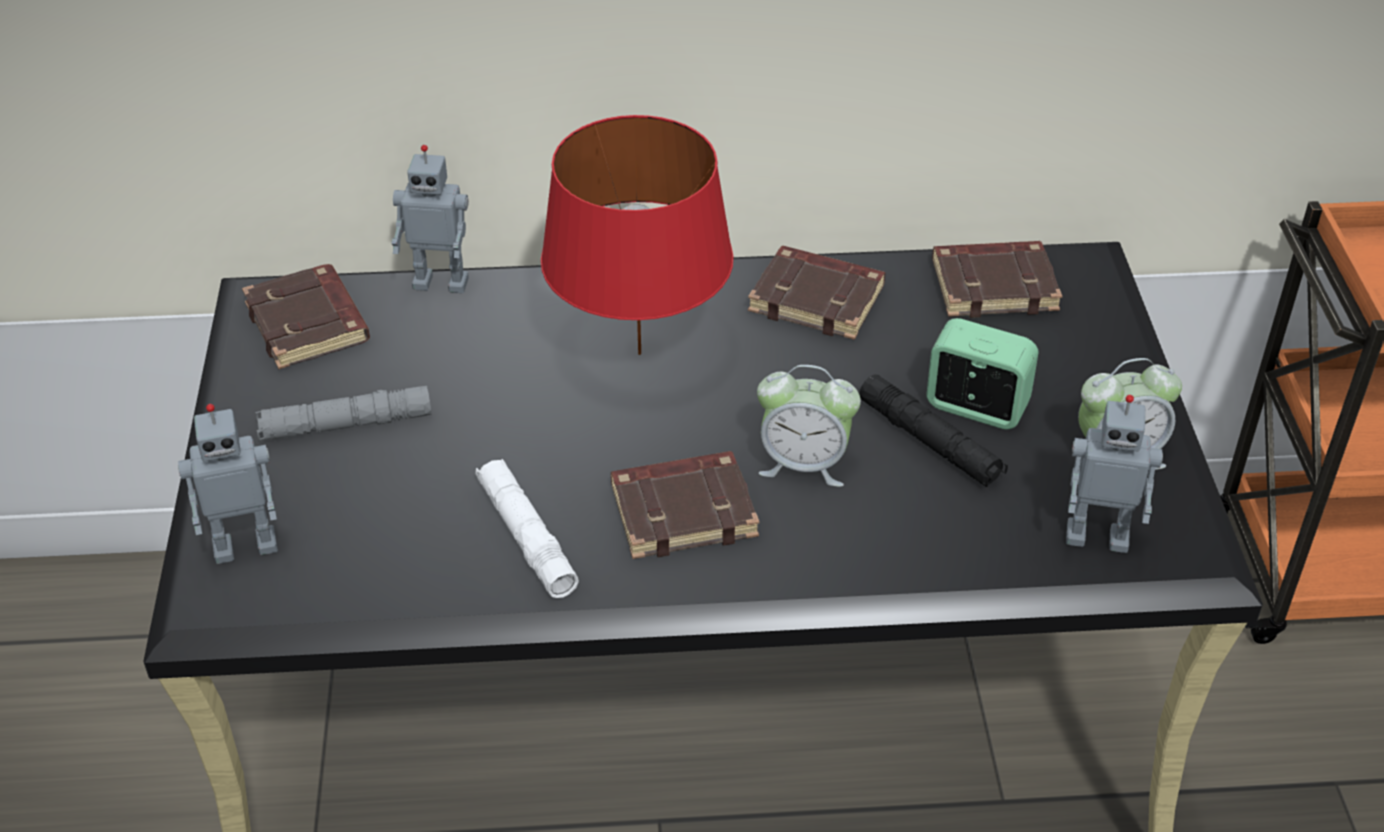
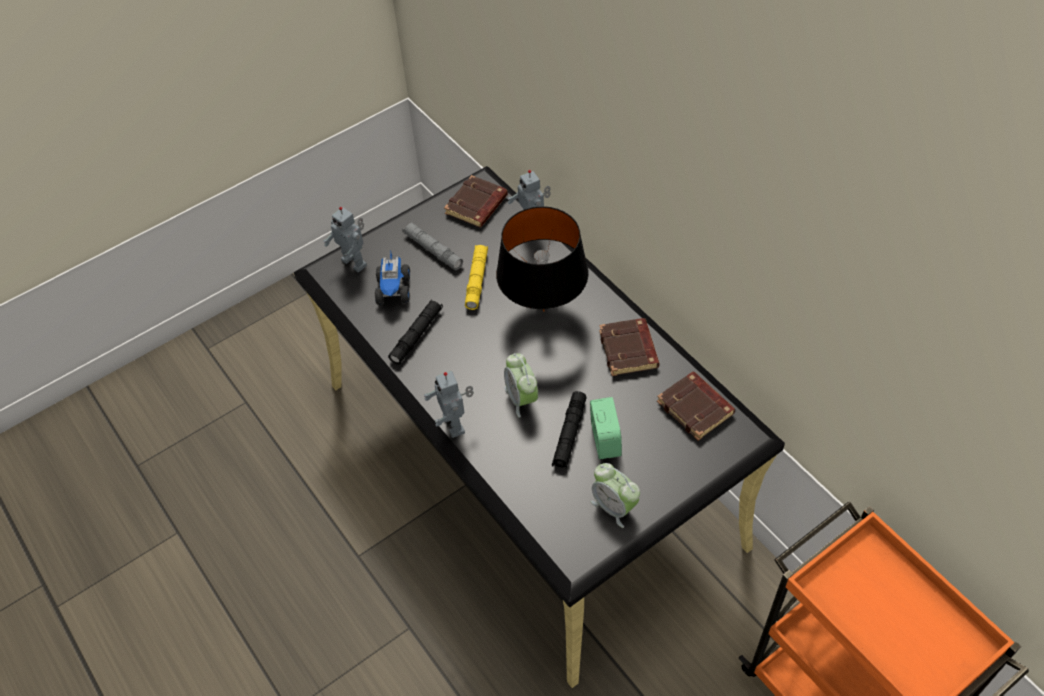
camera: 60 degrees right, 10 degrees up
white flashlight [475,459,579,598] -> black flashlight [388,300,443,364]
red table lamp [541,115,734,355] -> black table lamp [496,206,589,312]
brown book [611,451,760,559] -> none
toy robot [1066,395,1163,553] -> toy robot moved to [424,371,474,438]
none -> toy truck [375,252,410,305]
none -> yellow flashlight [465,245,488,310]

